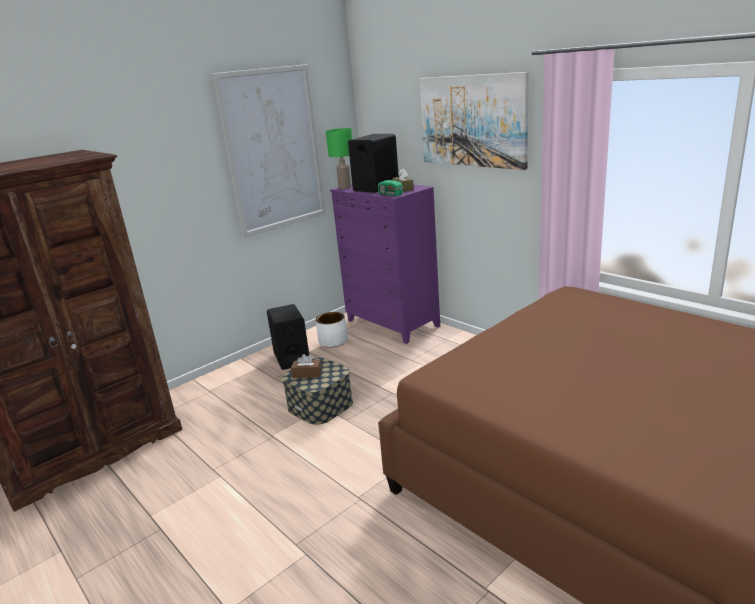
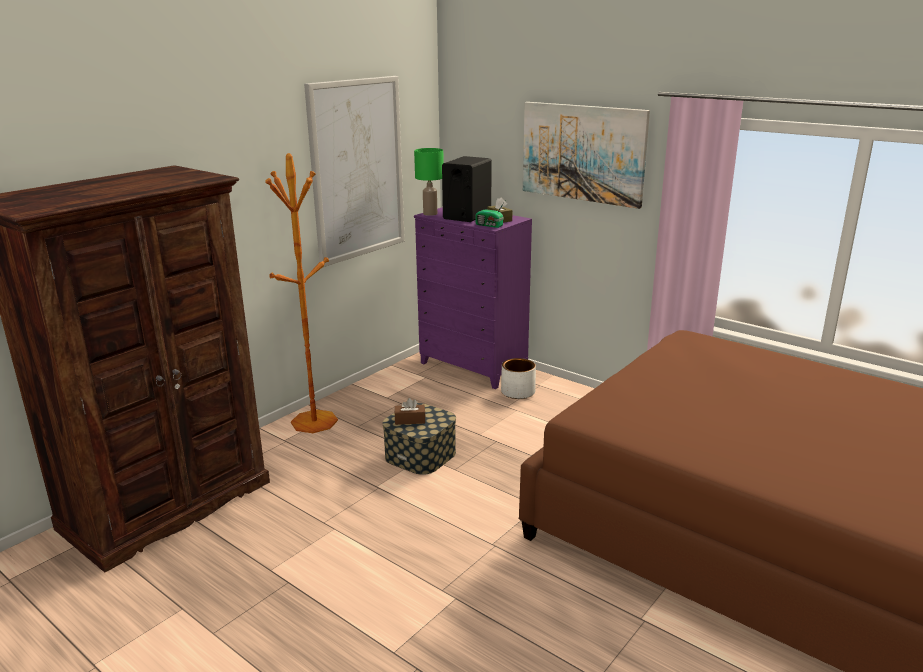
camera: 10 degrees left, 0 degrees up
black speaker [267,304,309,370] -> none
white planter [316,312,348,347] -> white planter moved to [501,358,536,399]
none -> orange clothes rack [265,153,338,433]

